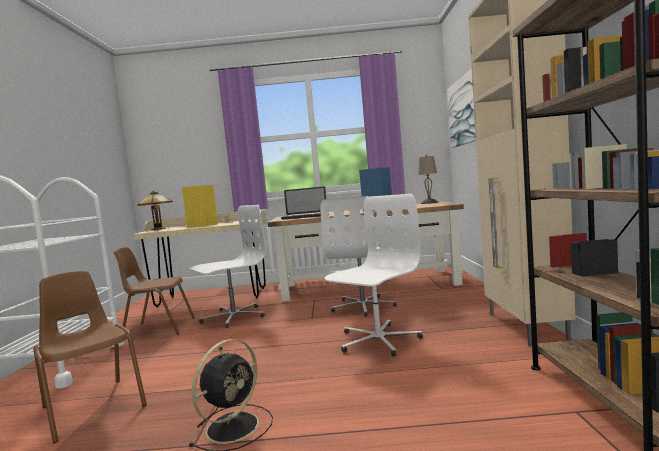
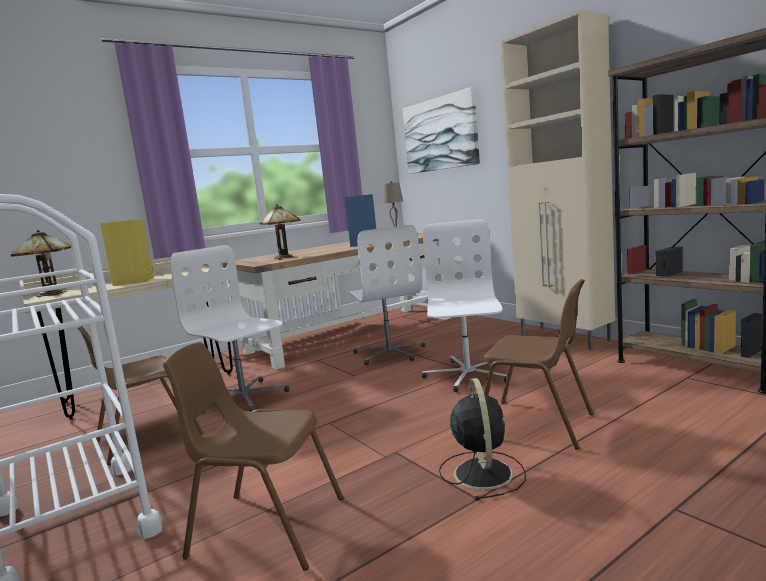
camera: 35 degrees left, 5 degrees up
white office chair [190,205,266,328] -> white office chair turned 60 degrees counterclockwise [170,245,289,413]
laptop [281,186,326,220] -> table lamp [259,204,300,259]
none -> brown chair [483,279,594,450]

